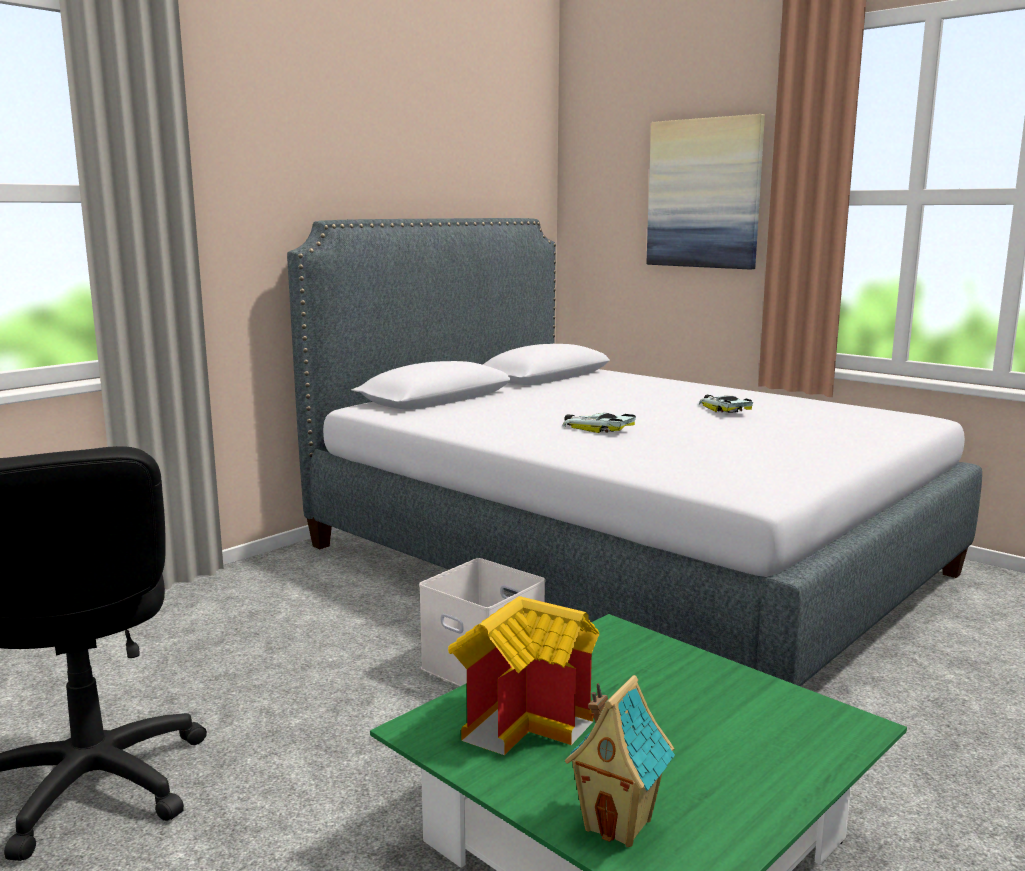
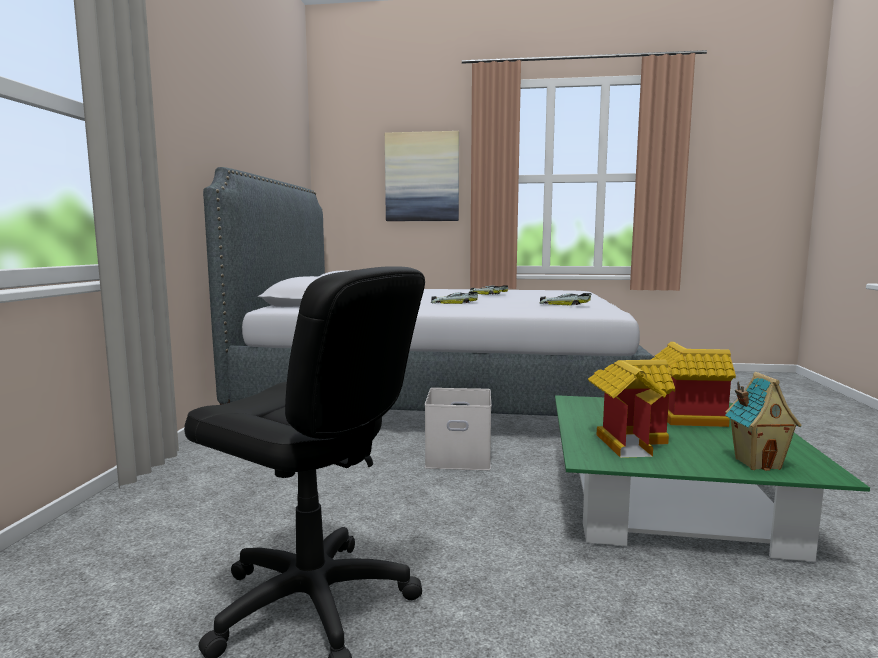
camera: 35 degrees left, 5 degrees down
none -> toy car [540,293,591,306]
none -> toy house [651,342,736,427]

